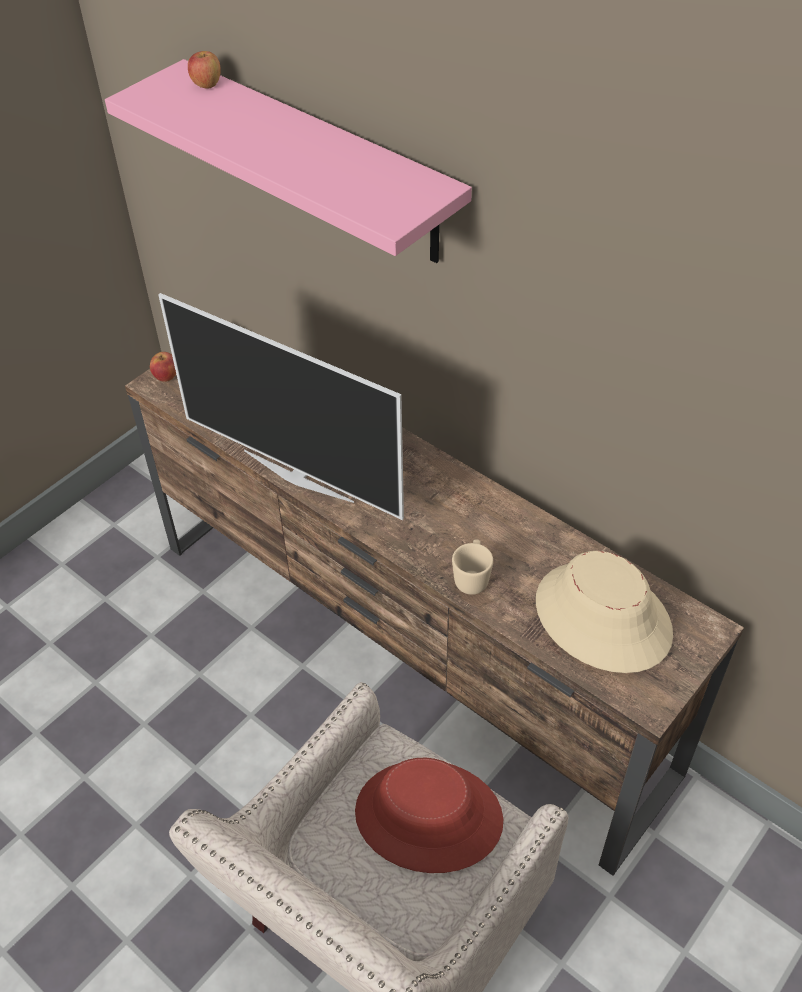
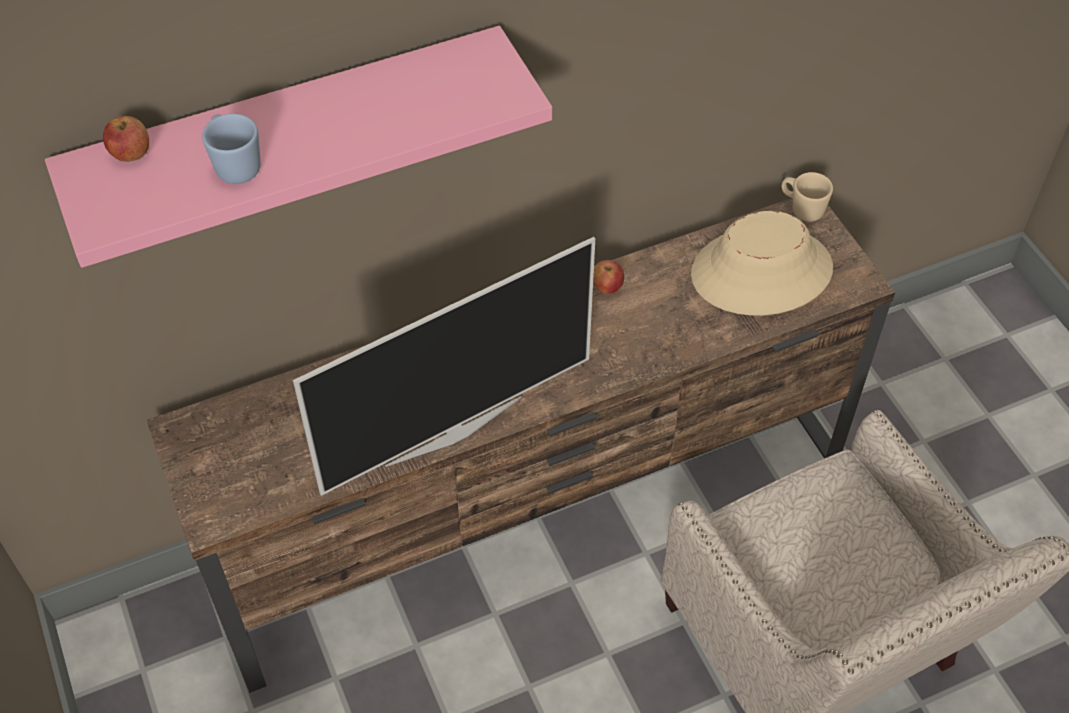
camera: 65 degrees left, 5 degrees up
apple [150,352,176,382] -> apple moved to [593,260,624,294]
red hat [355,758,503,873] -> none
beige mug [452,539,493,595] -> beige mug moved to [782,172,833,222]
none -> blue mug [202,114,261,184]

